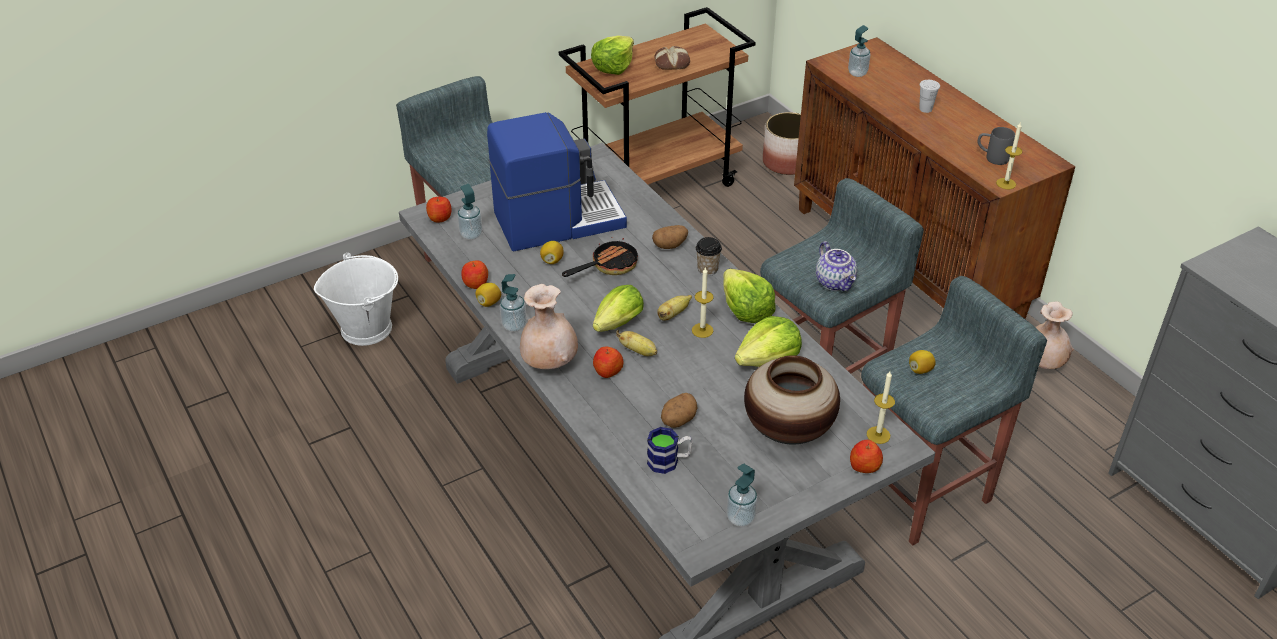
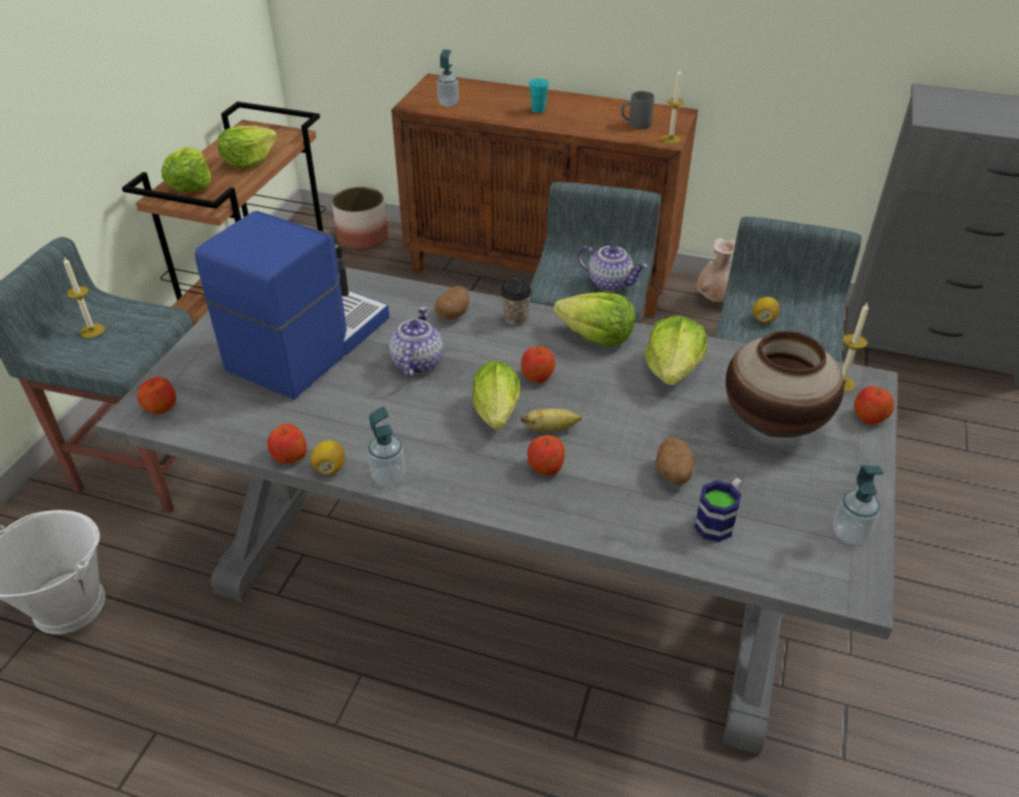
camera: 40 degrees left, 0 degrees up
soap dispenser [457,184,483,240] -> none
beige vase [520,284,578,369] -> none
lemon [540,241,564,264] -> none
frying pan [562,237,638,277] -> teapot [389,307,443,377]
bread [655,46,690,70] -> lettuce [218,126,277,169]
banana [657,295,692,321] -> apple [521,347,555,383]
candle [692,267,714,338] -> candle moved to [64,257,104,338]
white cup [919,80,940,113] -> turquoise cup [529,78,549,113]

